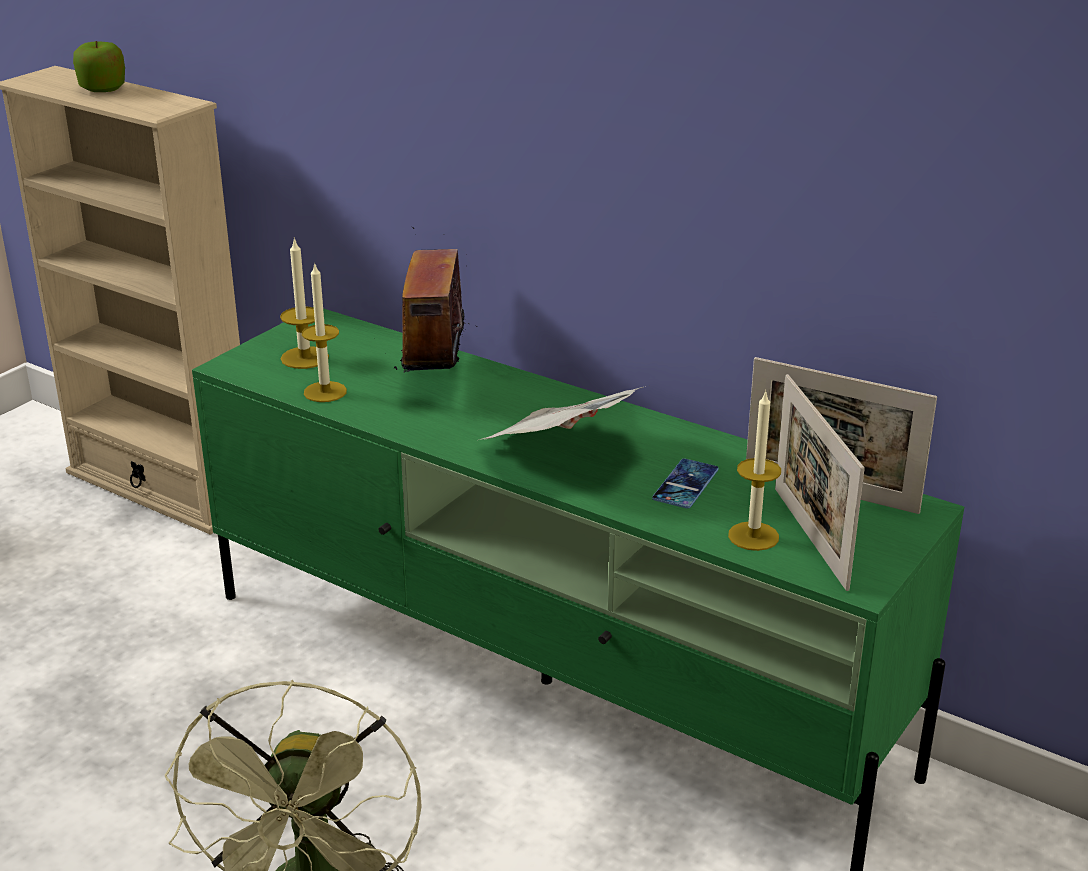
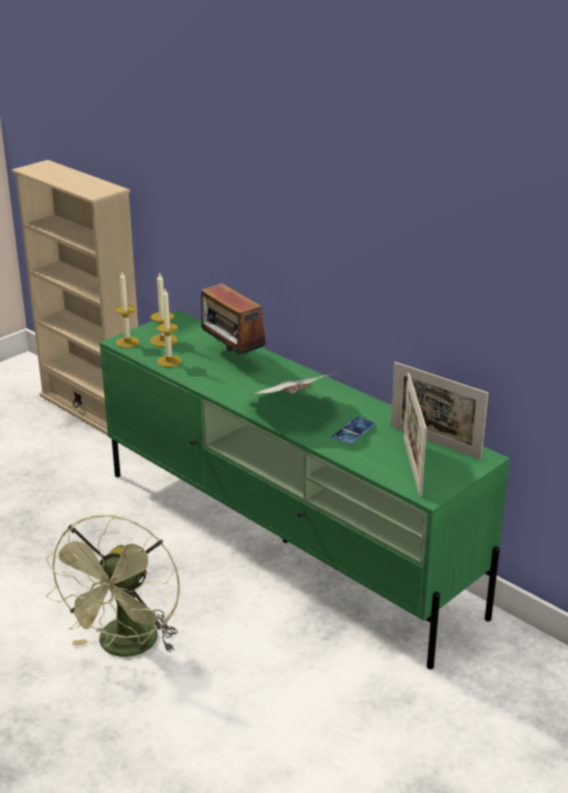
camera: 10 degrees right, 0 degrees up
apple [73,41,125,92] -> none
radio [385,227,477,372] -> radio turned 45 degrees counterclockwise [201,275,266,355]
candle [728,390,781,551] -> candle moved to [115,272,140,348]

